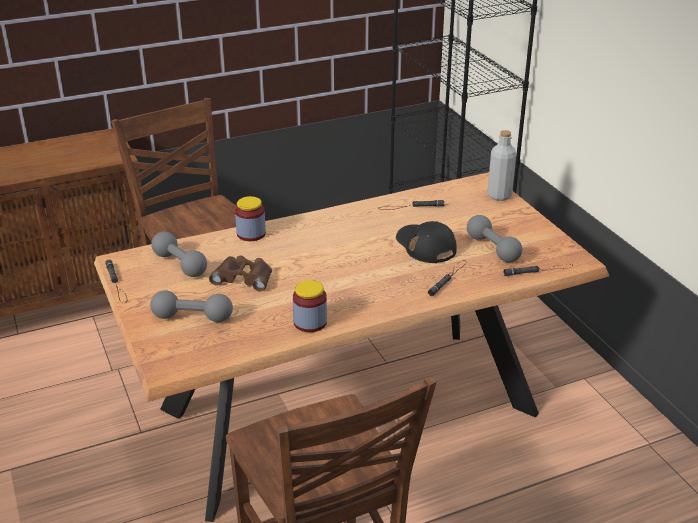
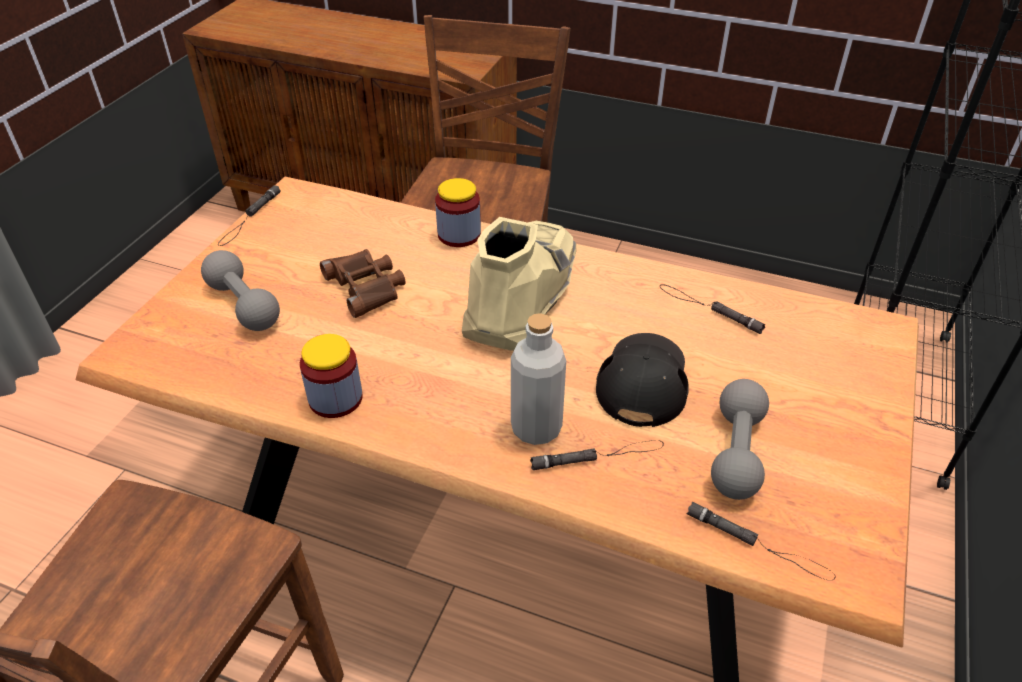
camera: 45 degrees right, 10 degrees up
grey dumbbell [151,231,207,277] -> none
grey bottle [488,130,516,201] -> grey bottle moved to [511,313,566,445]
none -> beige boot [462,217,576,351]

